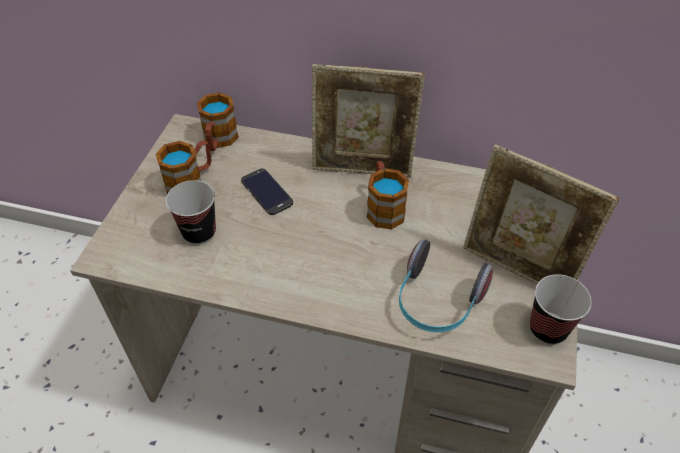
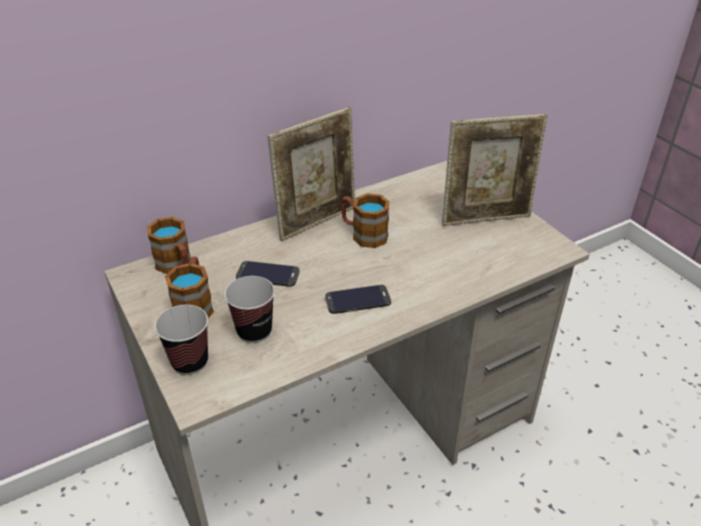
camera: 45 degrees left, 10 degrees down
headphones [399,239,493,332] -> none
cup [530,274,592,345] -> cup moved to [155,305,208,375]
none -> phone [325,285,391,314]

